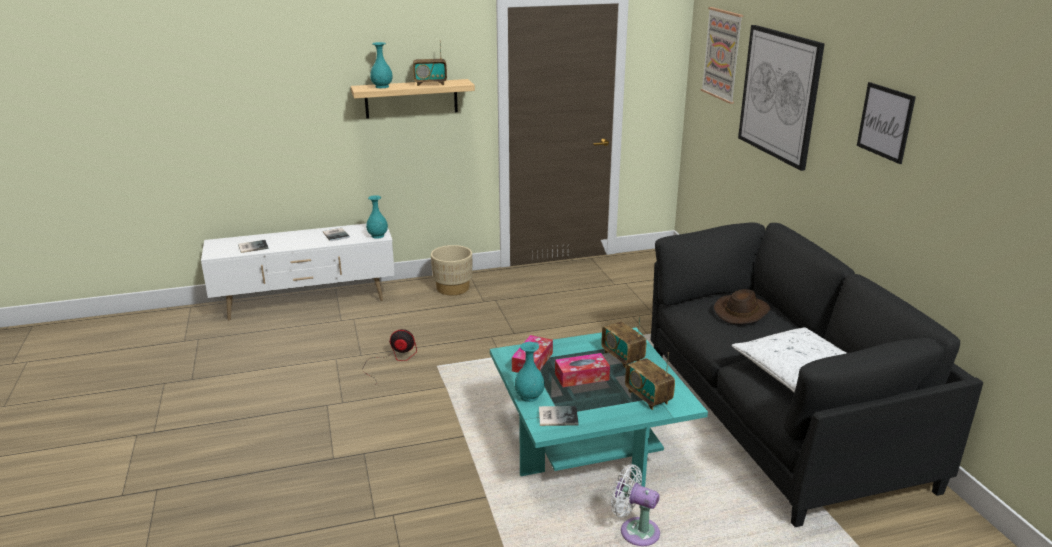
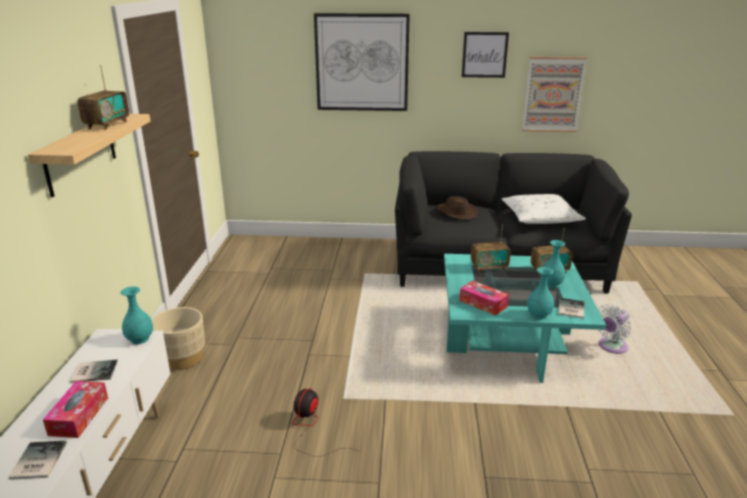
camera: 70 degrees left, 0 degrees up
turquoise vase [370,42,393,88] -> turquoise vase moved to [543,240,565,288]
tissue box [555,353,610,387] -> tissue box moved to [43,381,108,438]
picture [701,7,743,104] -> picture moved to [522,57,587,132]

